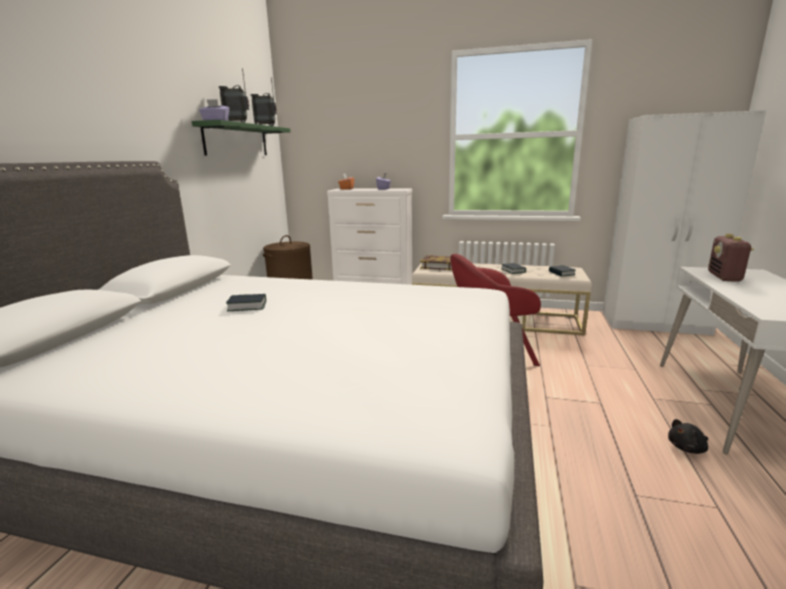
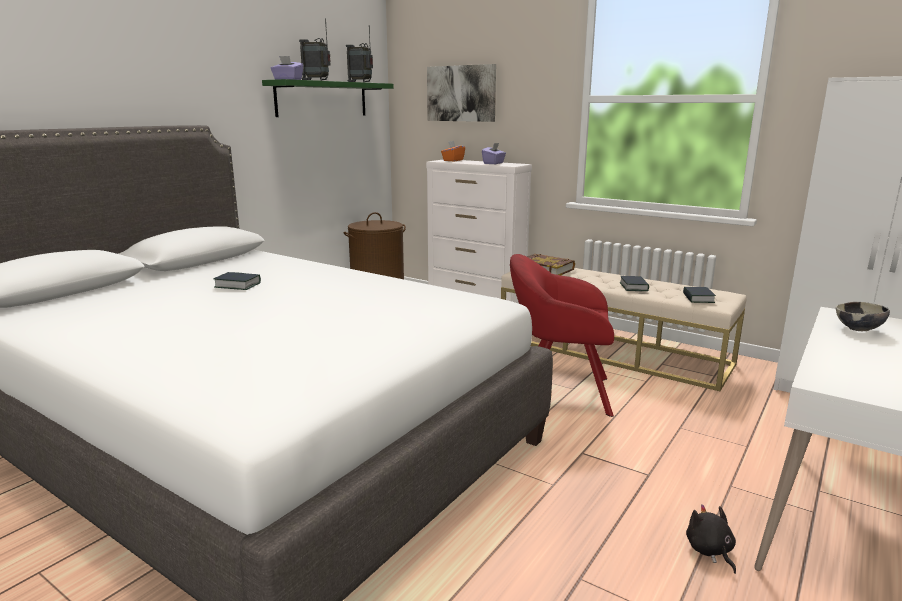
camera: 20 degrees right, 0 degrees up
black plush toy [668,419,708,454] -> black plush toy turned 75 degrees clockwise [686,504,736,574]
radio [708,234,754,282] -> bowl [836,302,890,331]
none -> picture [427,64,496,122]

